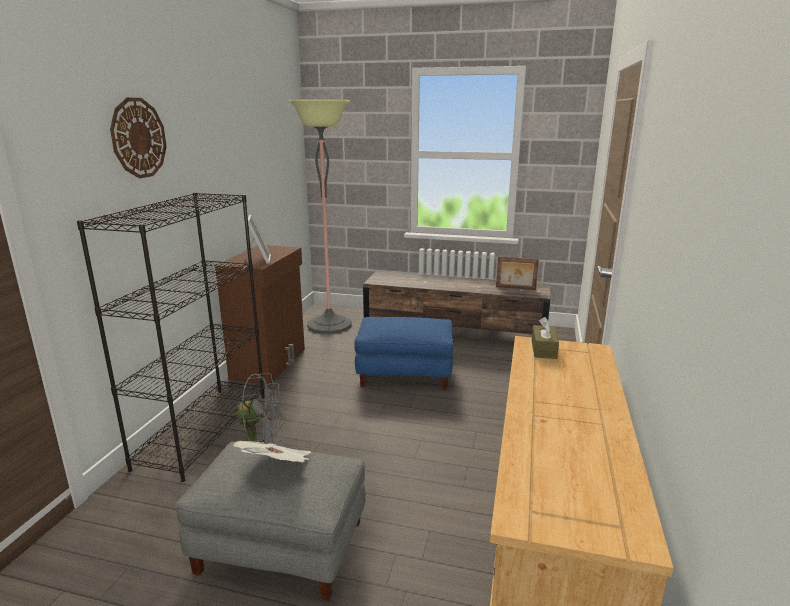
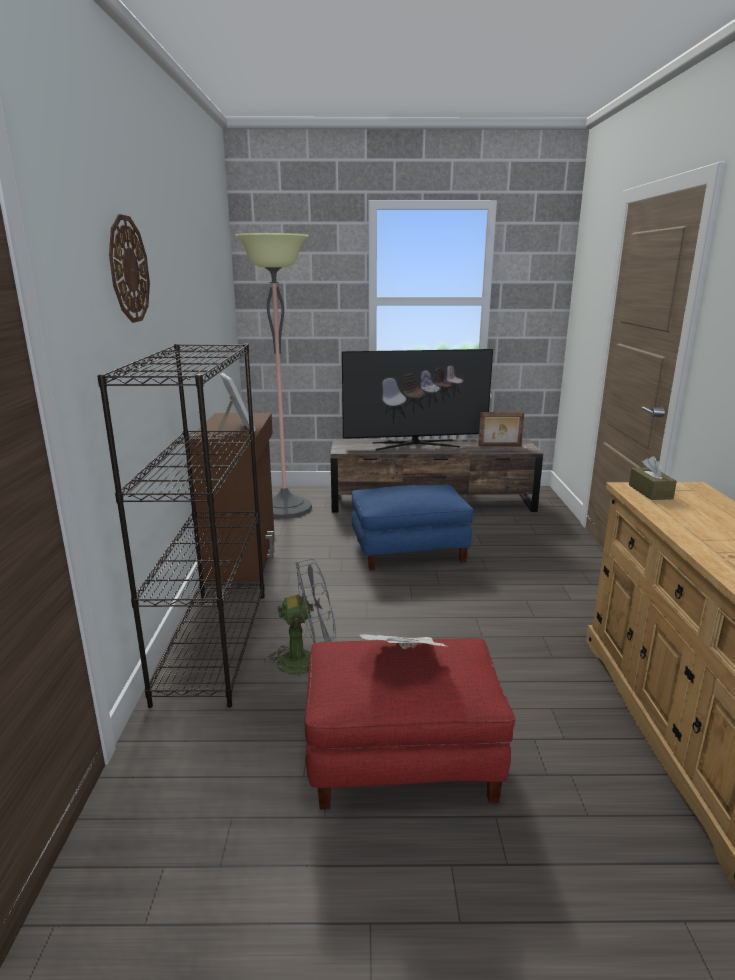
camera: 15 degrees left, 0 degrees up
grey ottoman [175,442,366,601] -> red ottoman [305,638,515,810]
none -> television [342,349,493,451]

